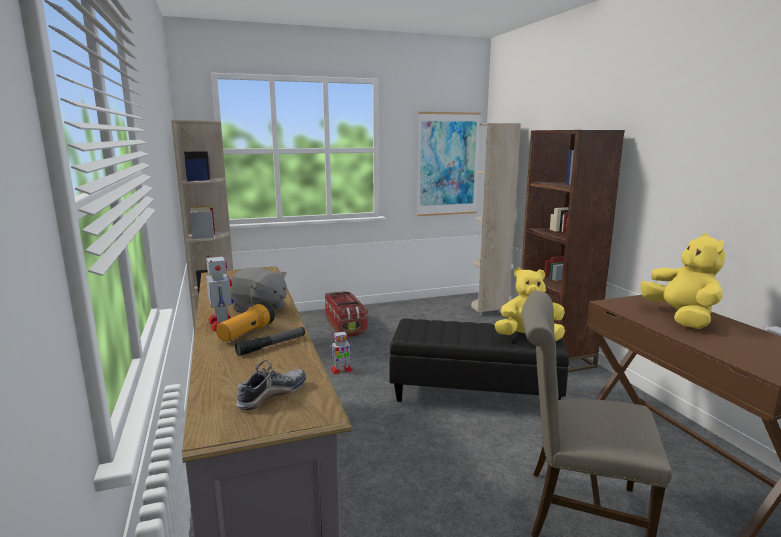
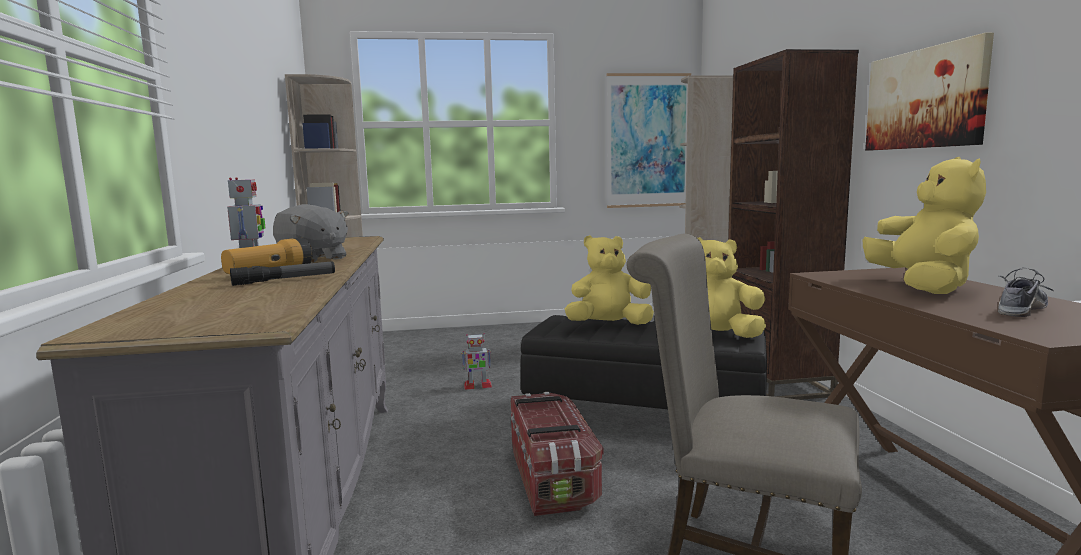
camera: 10 degrees right, 5 degrees down
shoe [237,360,306,410] -> shoe moved to [998,268,1054,317]
storage box [325,291,368,337] -> storage box moved to [511,392,603,516]
none -> yellow plush toy [564,235,654,325]
none -> picture [865,33,994,151]

